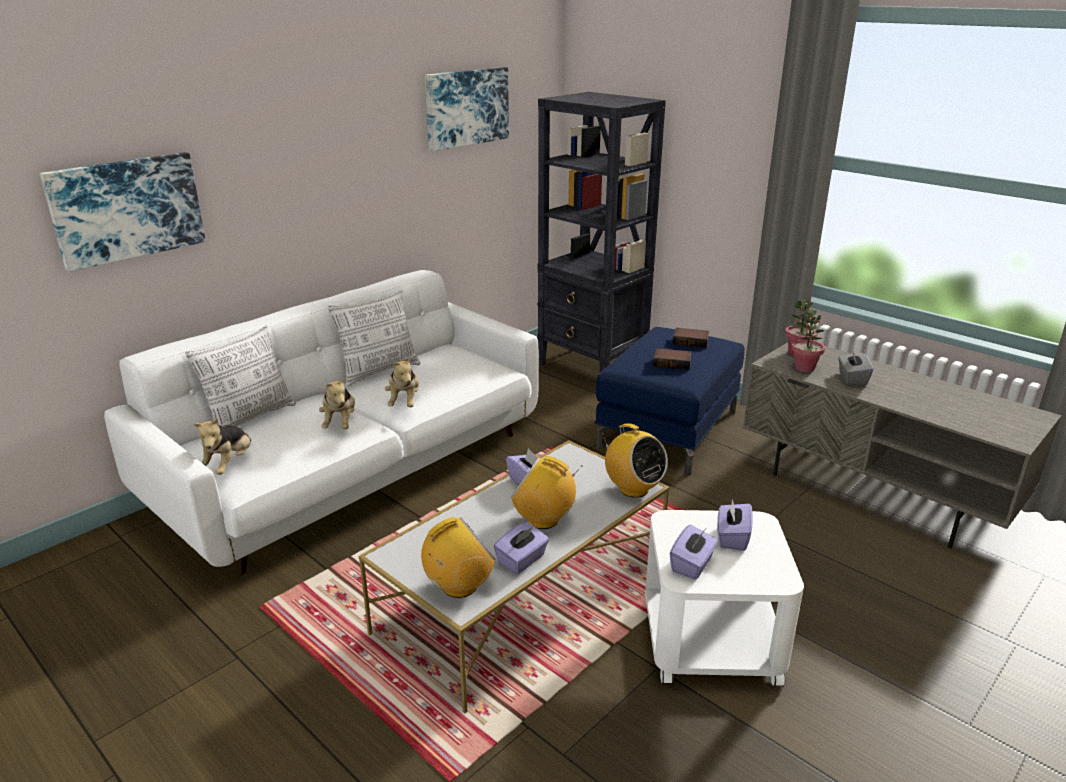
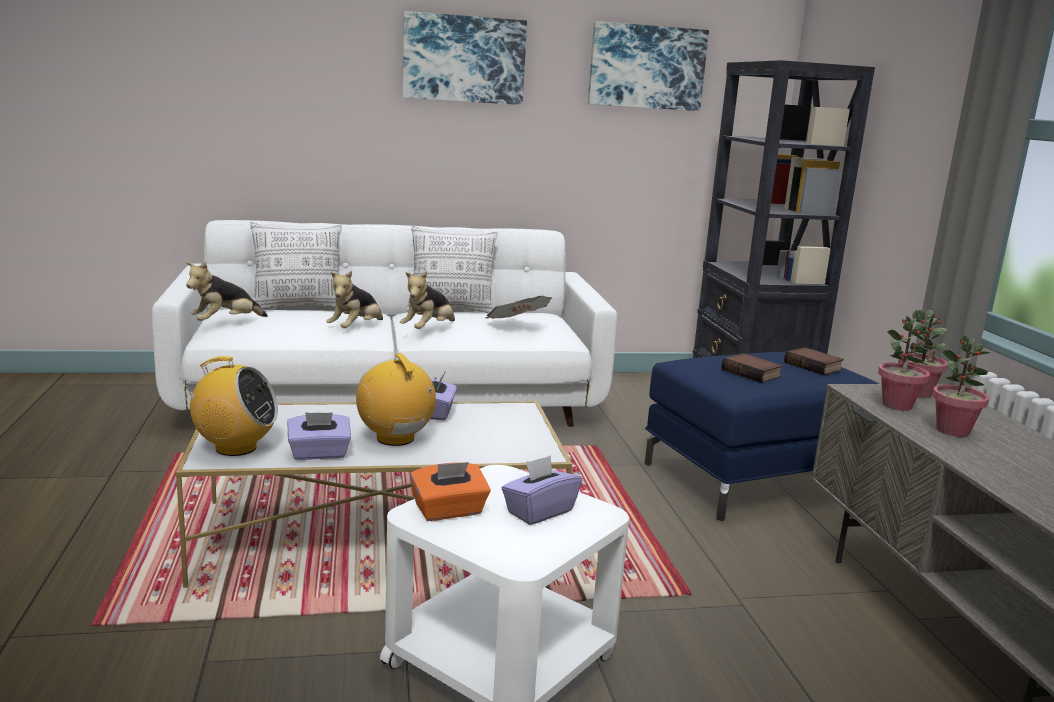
camera: 35 degrees right, 10 degrees down
picture [40,152,206,272] -> picture moved to [402,11,527,105]
radio [602,423,668,498] -> none
purple tissue box [670,525,718,580] -> orange tissue box [410,462,491,521]
grey tissue box [838,350,873,386] -> potted plant [932,335,990,437]
none -> newspaper [485,296,552,319]

